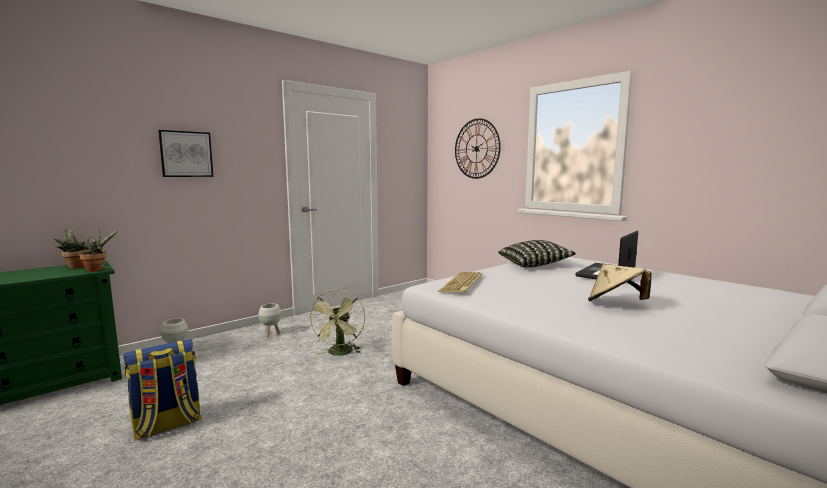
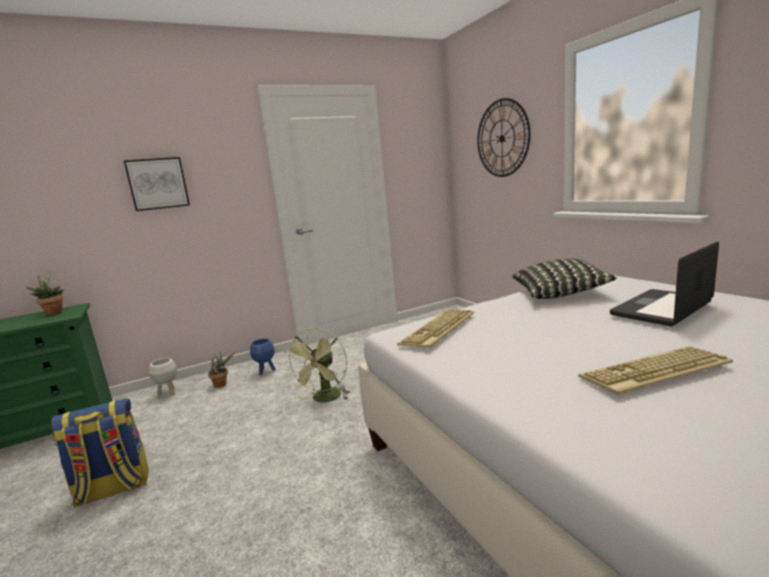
camera: 15 degrees right, 5 degrees up
potted plant [79,230,118,272] -> potted plant moved to [208,352,234,388]
white planter [259,303,281,338] -> blue planter [250,338,275,376]
beige hat [588,264,652,302] -> keyboard [578,346,733,395]

